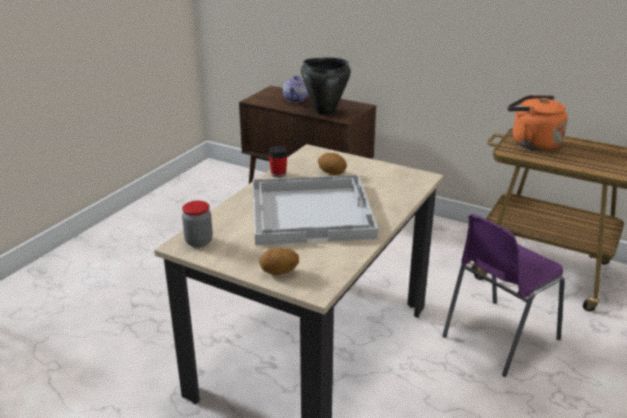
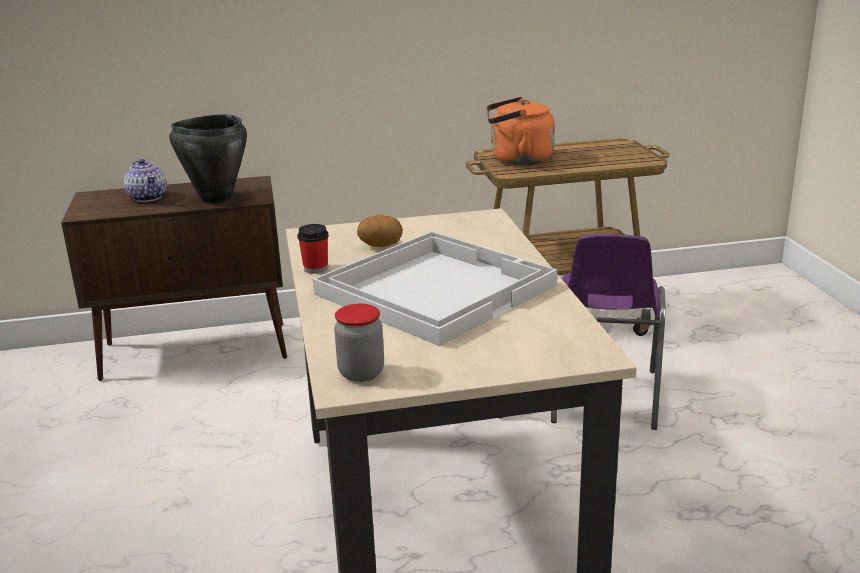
camera: 40 degrees left, 5 degrees down
potato [259,248,299,275] -> none

